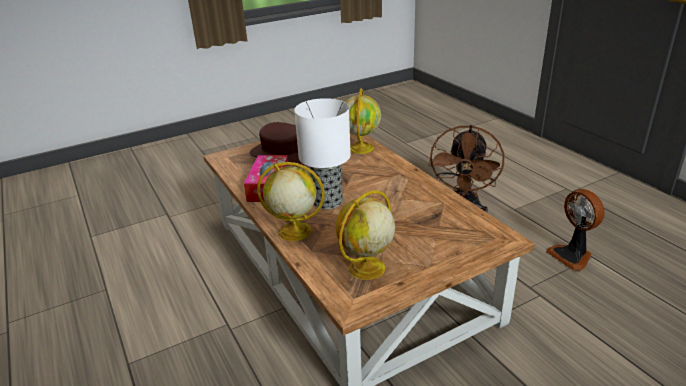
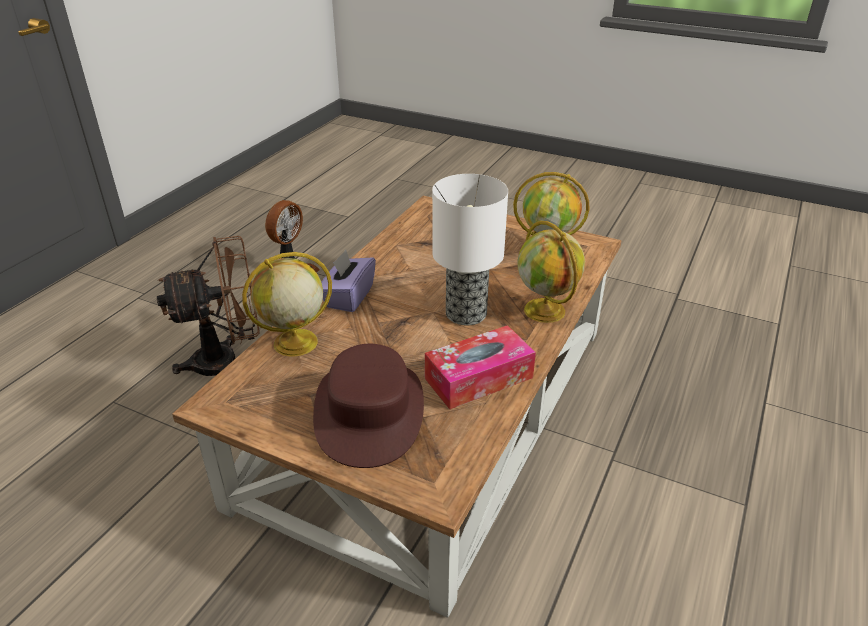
camera: 125 degrees left, 5 degrees up
none -> purple tissue box [321,250,376,312]

